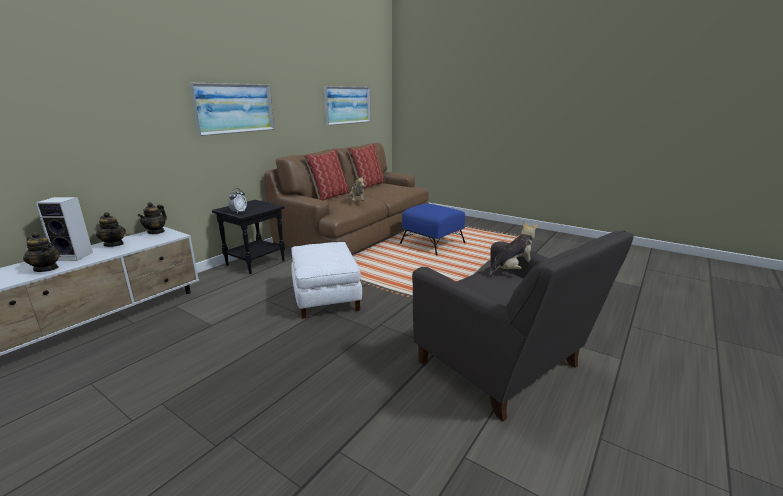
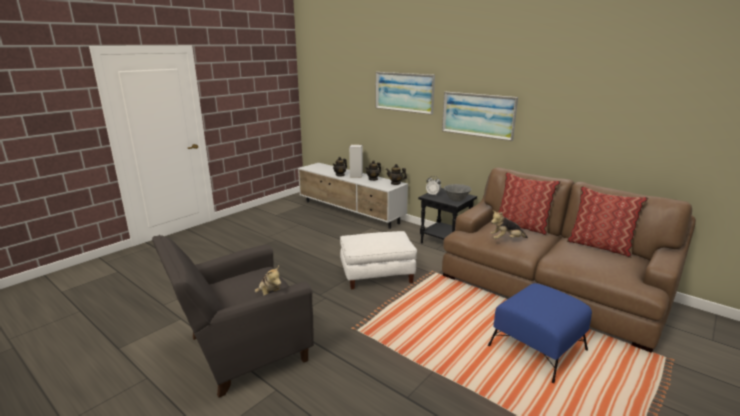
camera: 95 degrees right, 0 degrees up
picture [324,86,371,126] -> picture moved to [376,72,435,115]
none -> grey bowl [444,184,472,202]

